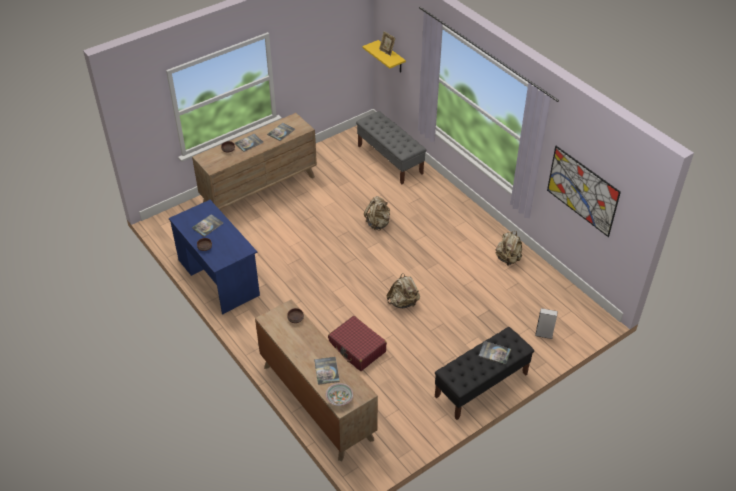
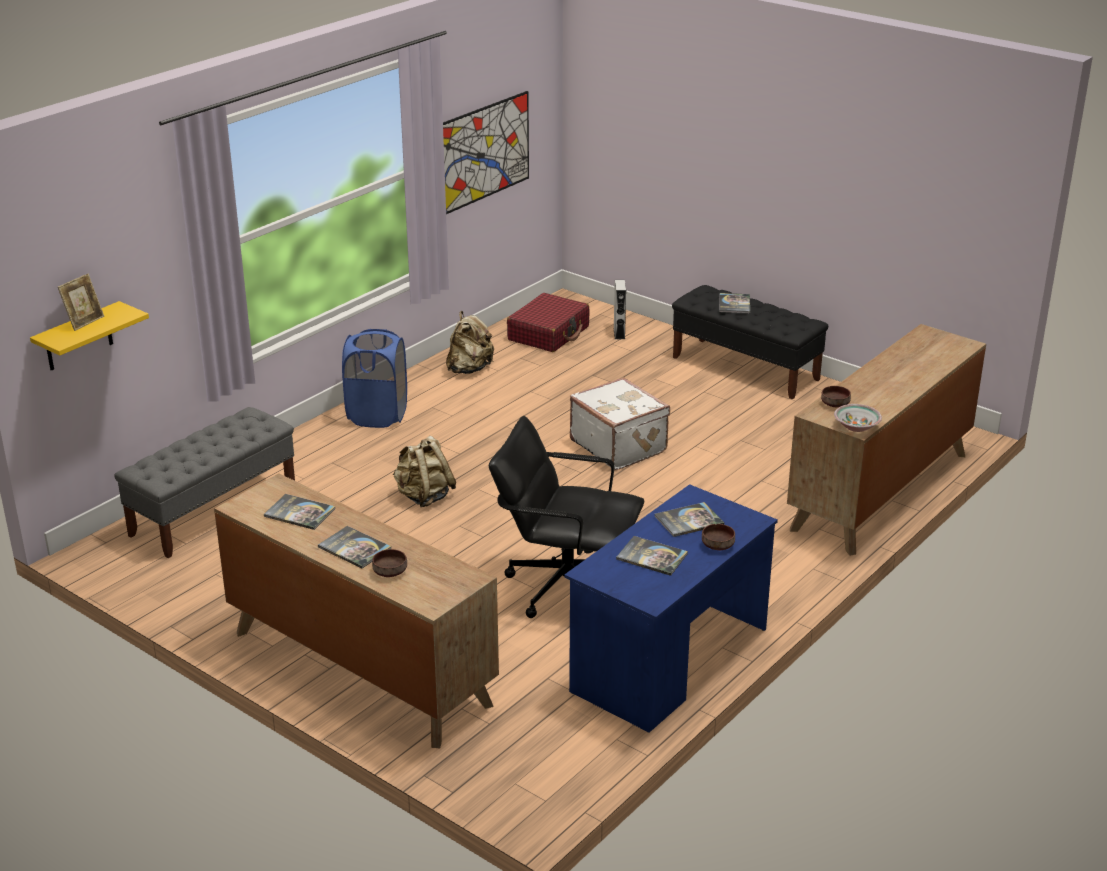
camera: 105 degrees left, 15 degrees down
book [314,357,340,385] -> book moved to [655,502,725,537]
bowl [326,383,353,406] -> bowl moved to [834,404,882,432]
red suitcase [328,316,387,371] -> red suitcase moved to [507,293,590,352]
beige backpack [387,273,420,308] -> white suitcase [570,377,670,470]
none -> blue laundry basket [342,329,407,428]
none -> black office chair [489,416,644,618]

